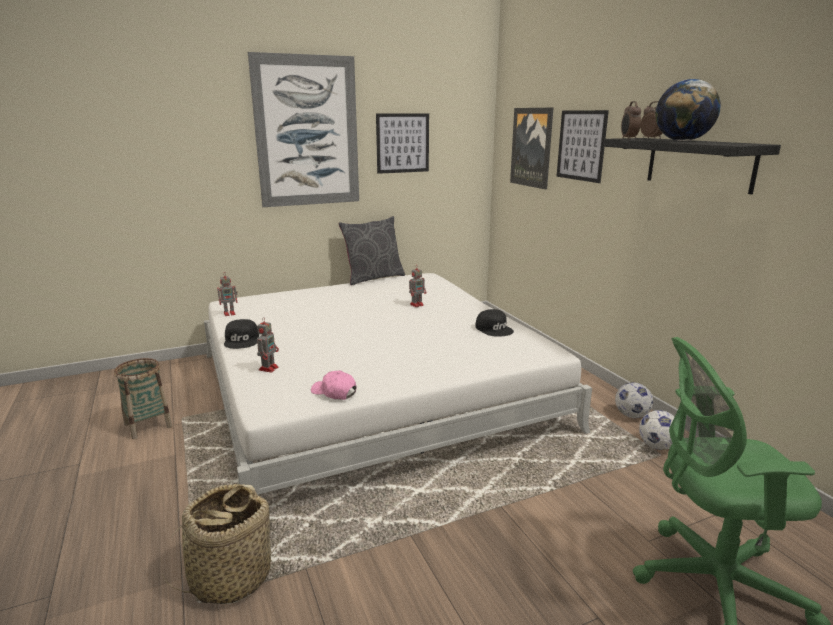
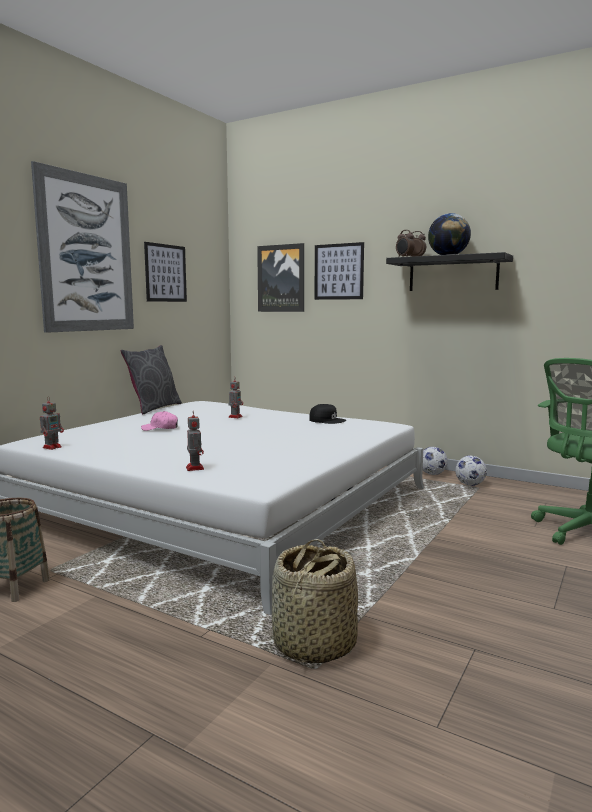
camera: 35 degrees left, 10 degrees down
black cap [224,319,259,349] -> none
pink cap [311,371,357,400] -> pink cap moved to [141,411,178,431]

